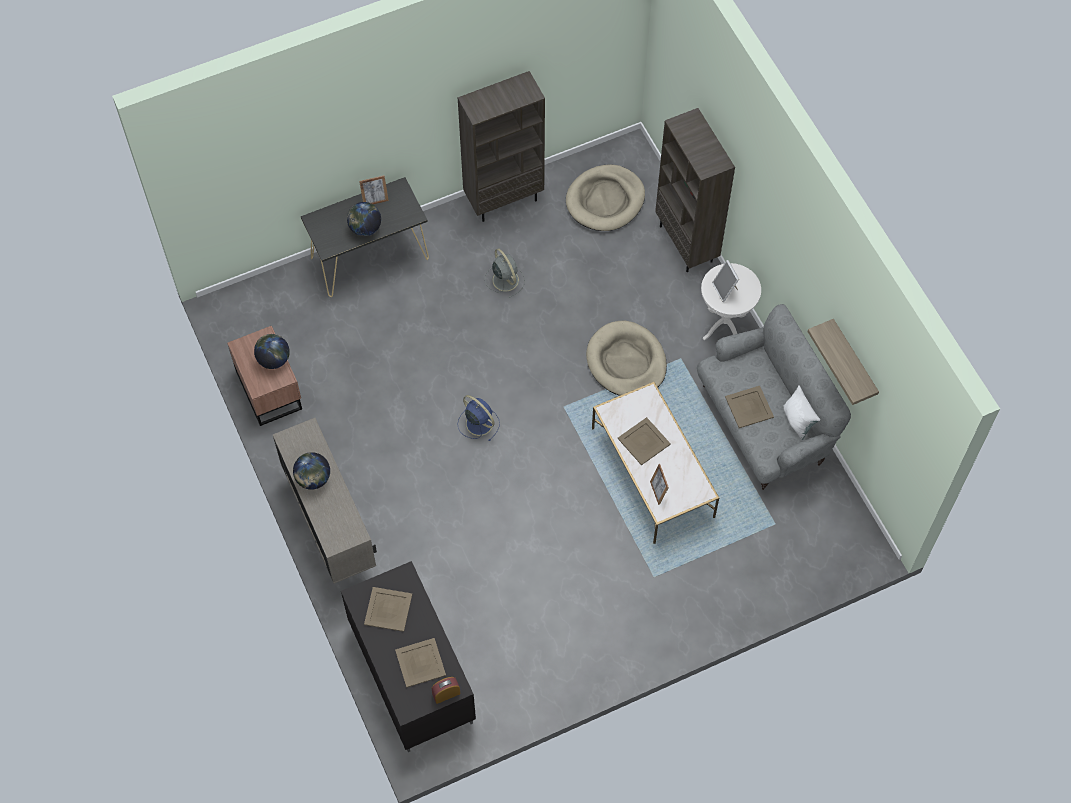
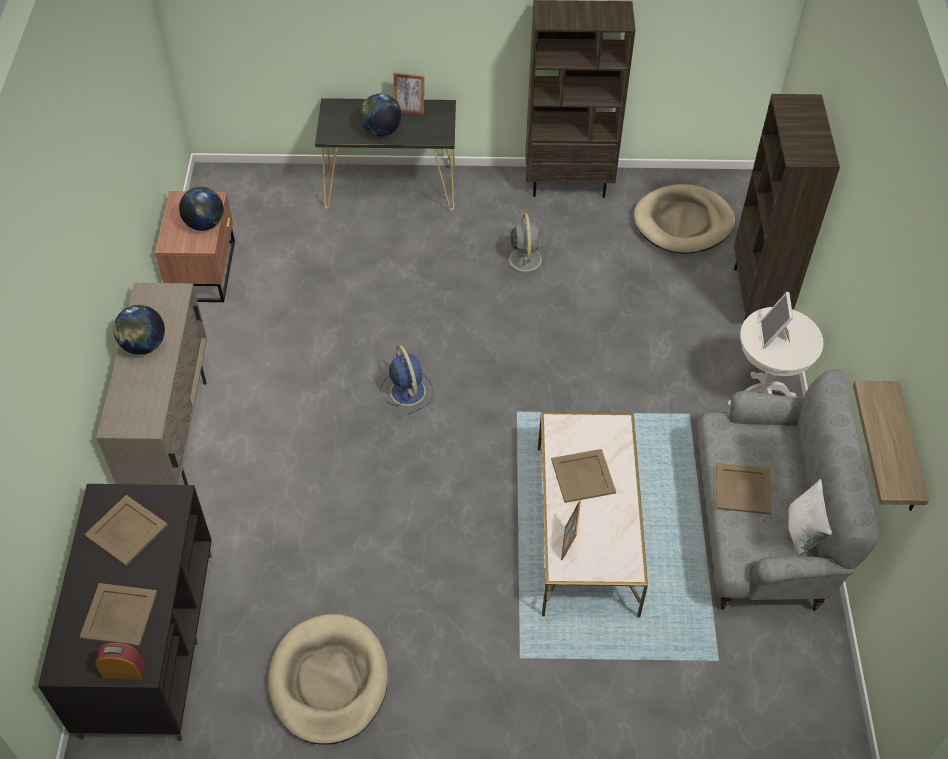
camera: 25 degrees right, 10 degrees down
beige dog bed [586,321,667,396] -> beige dog bed moved to [268,614,388,745]

